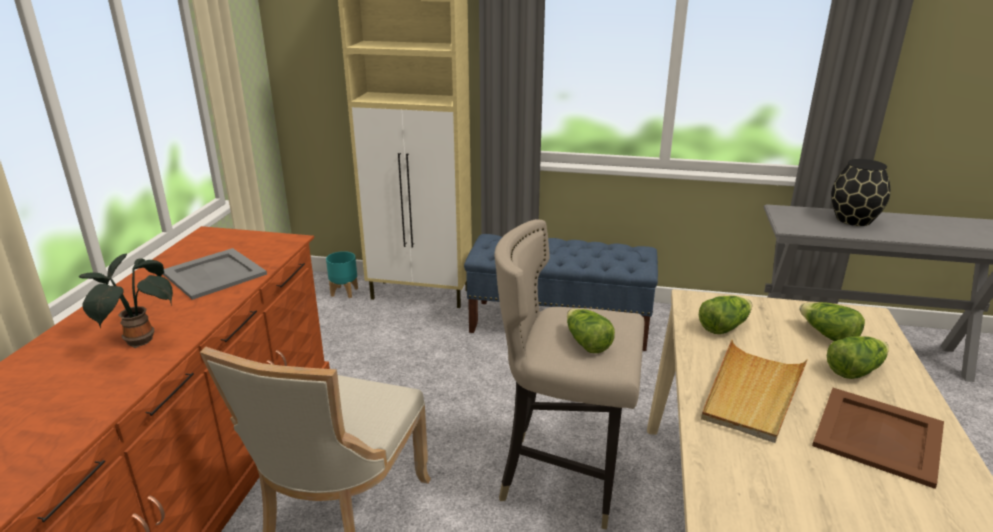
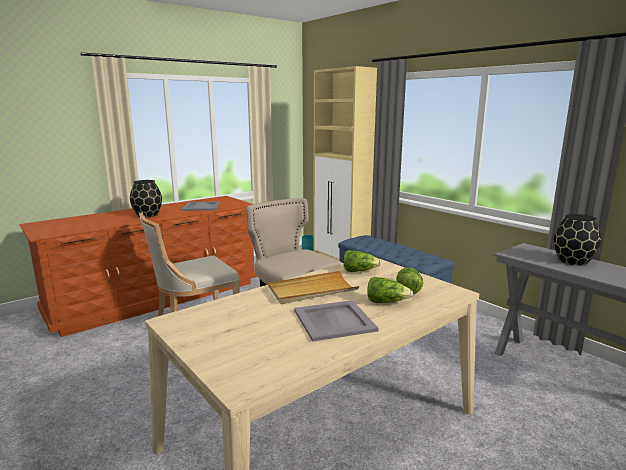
camera: 40 degrees right, 10 degrees down
potted plant [79,254,173,348] -> black vase [130,180,162,217]
lettuce [567,309,615,353] -> none
brown tray [812,388,944,489] -> grey tray [294,300,379,342]

